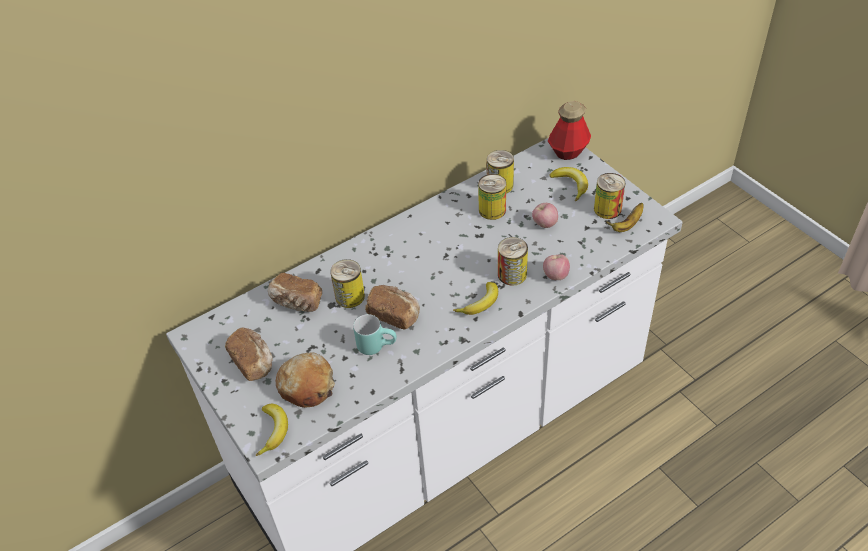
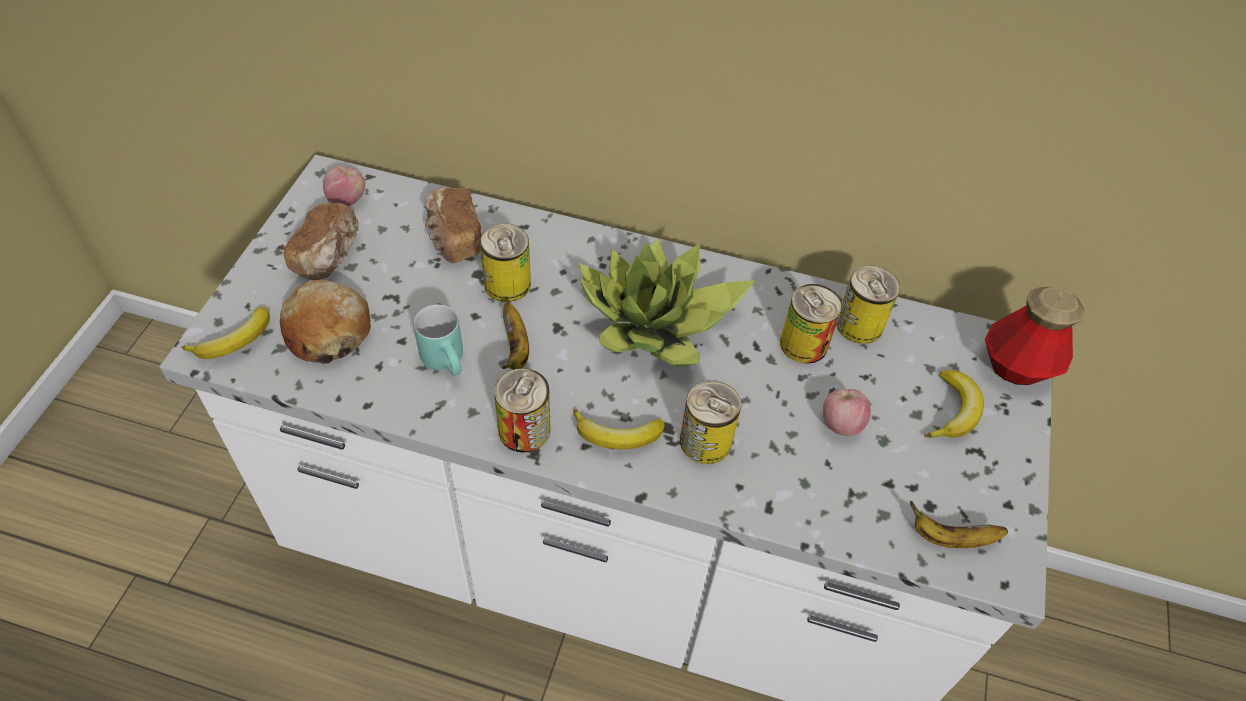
camera: 45 degrees right, 5 degrees up
bread [365,285,420,330] -> banana [502,302,529,370]
apple [543,254,570,280] -> apple moved to [323,166,365,207]
can [594,173,626,219] -> can moved to [494,368,551,453]
none -> potted plant [579,238,755,367]

